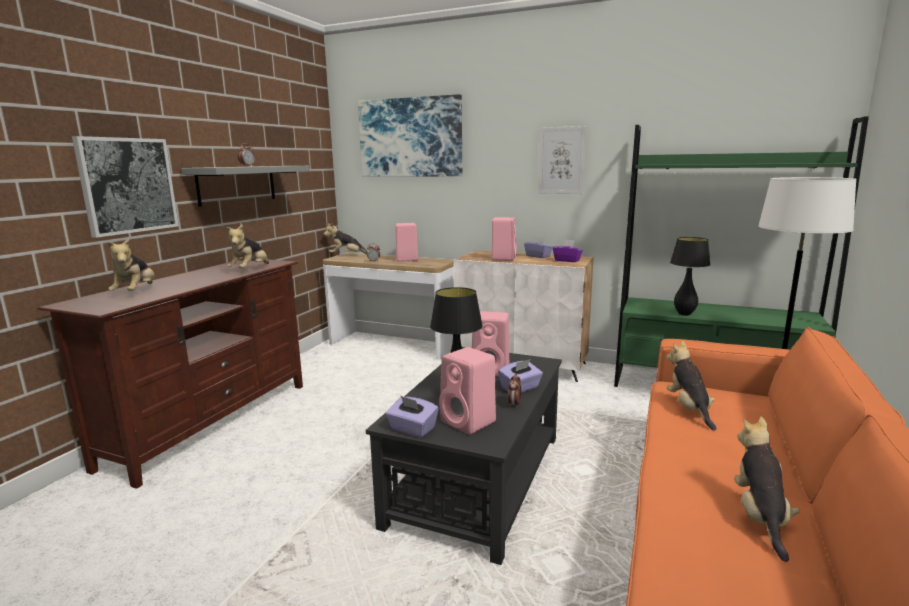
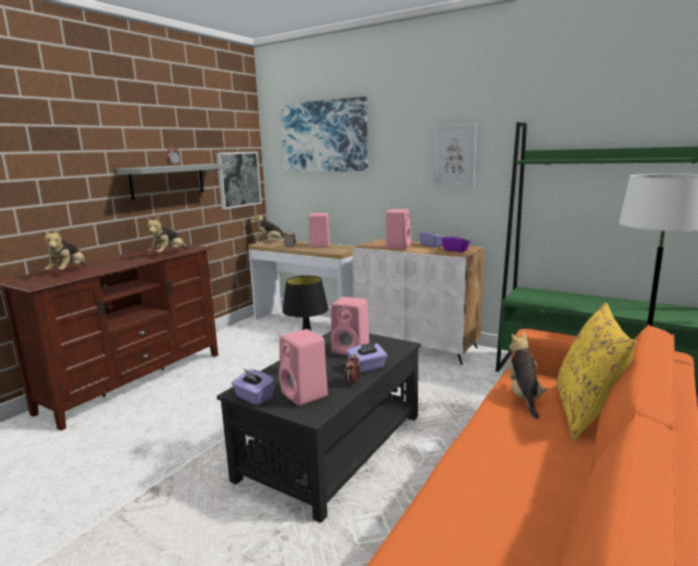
camera: 10 degrees right, 0 degrees up
picture [72,136,179,238] -> picture moved to [216,151,262,209]
black table lamp [670,237,710,316] -> none
plush toy [734,416,800,562] -> none
none -> yellow pillow [557,303,636,441]

